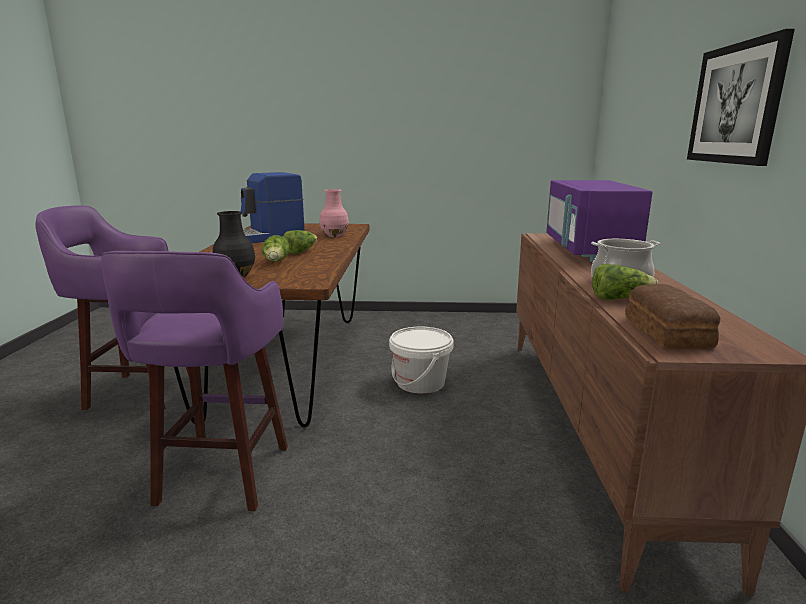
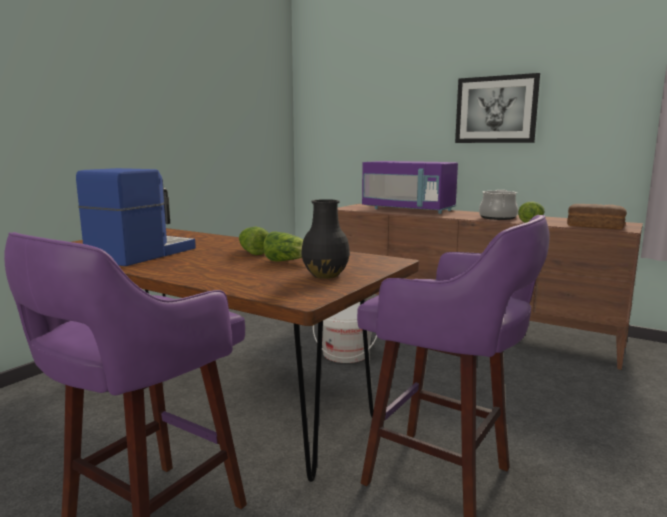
camera: 60 degrees left, 5 degrees down
coffee machine [241,172,305,243] -> coffee machine turned 150 degrees counterclockwise [76,168,196,266]
pink vase [319,189,349,237] -> none

